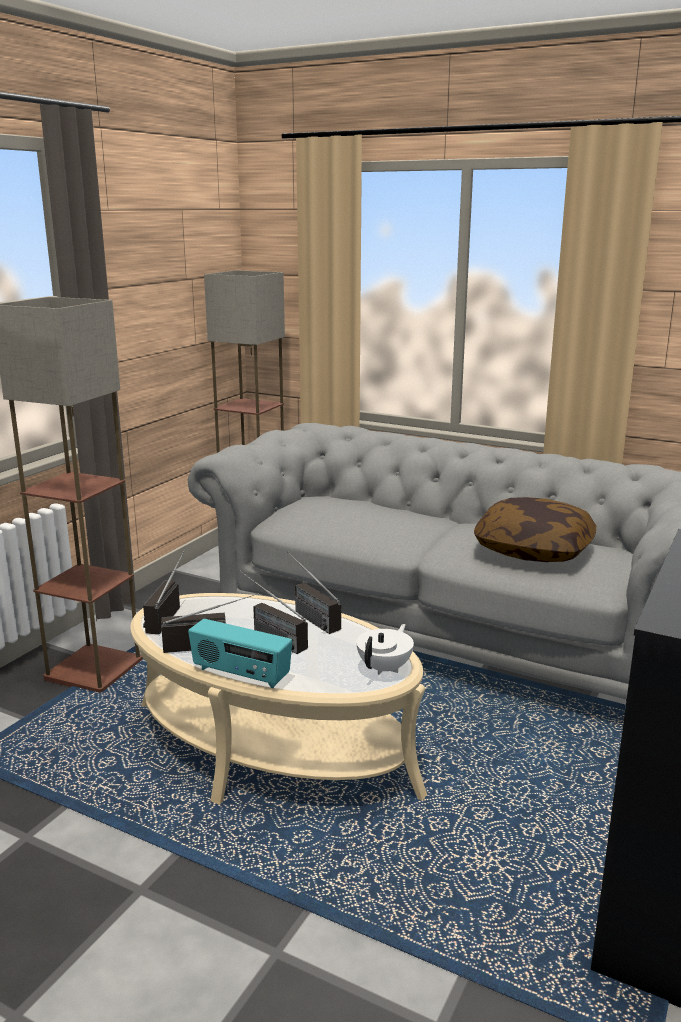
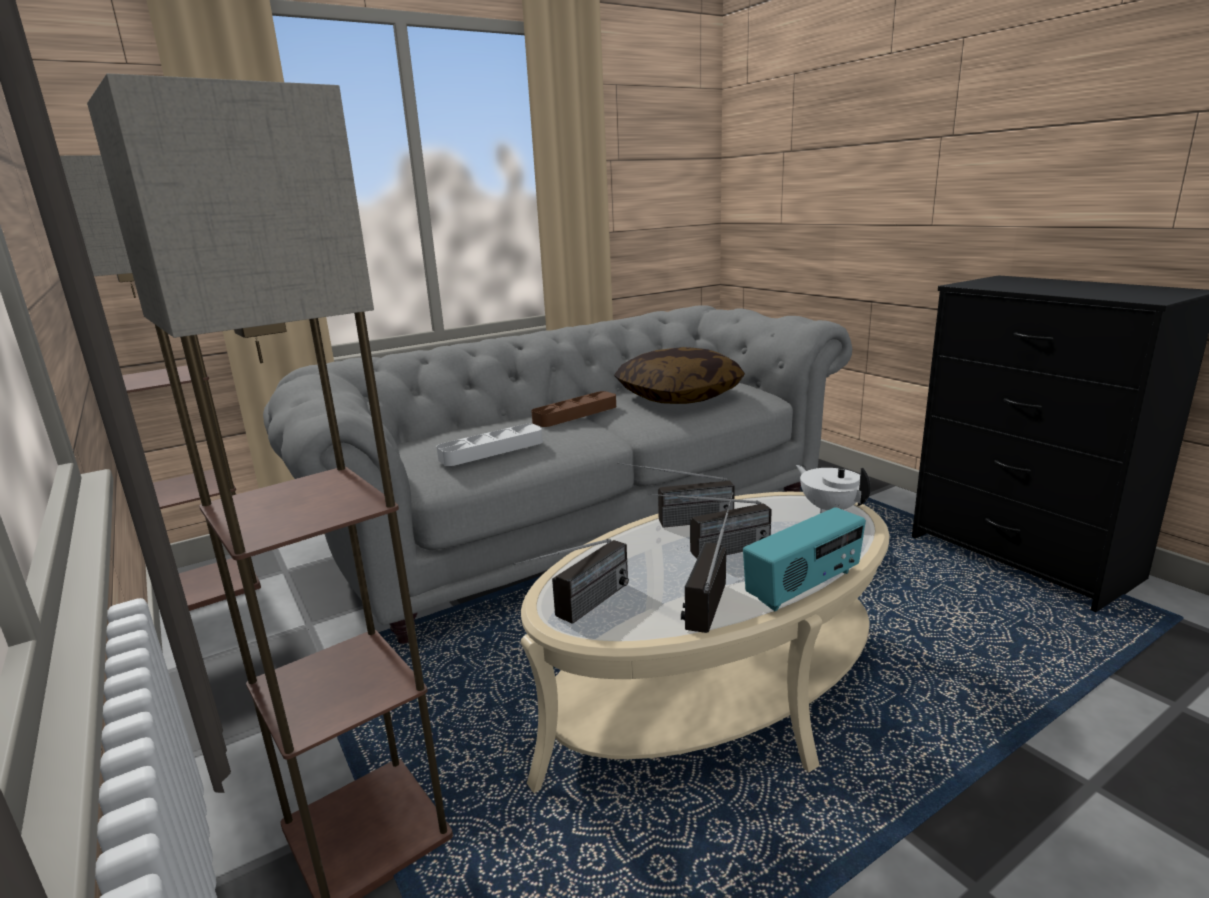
camera: 60 degrees left, 0 degrees up
radio [143,548,186,634] -> radio turned 90 degrees counterclockwise [513,539,629,624]
none -> grey tray [436,424,543,466]
none -> brown tray [531,391,616,427]

